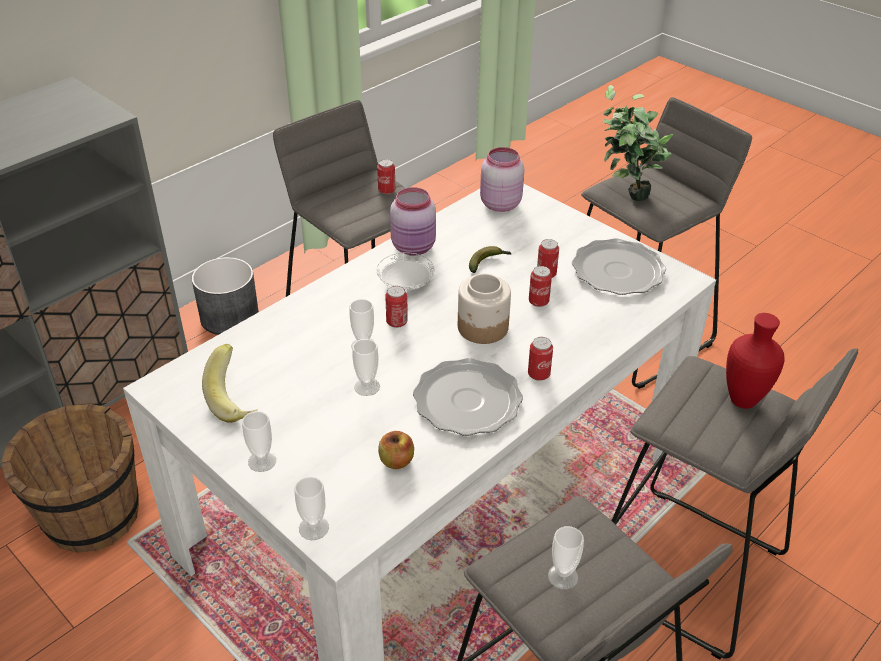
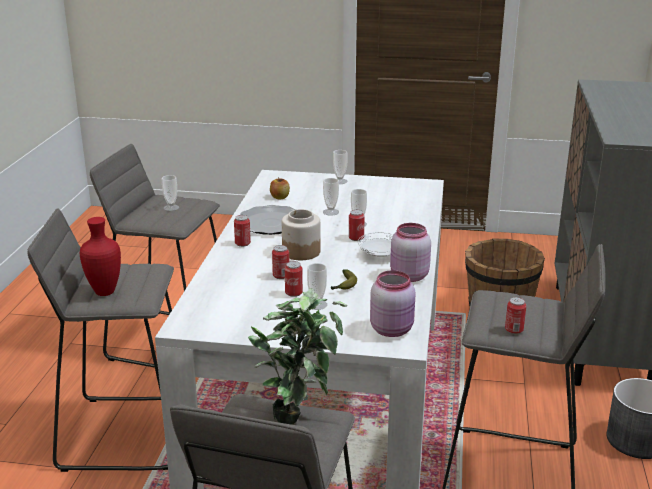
camera: 145 degrees right, 15 degrees down
banana [202,344,257,423] -> none
cup [294,477,329,540] -> cup moved to [307,263,327,310]
plate [572,238,666,295] -> none

